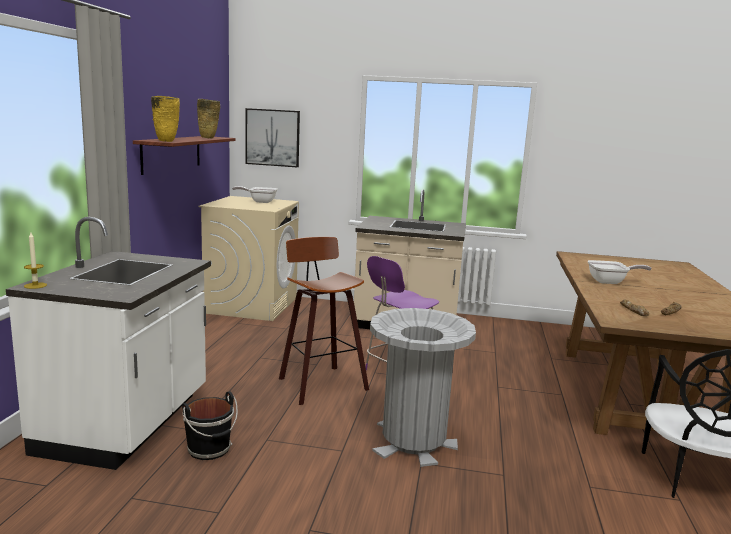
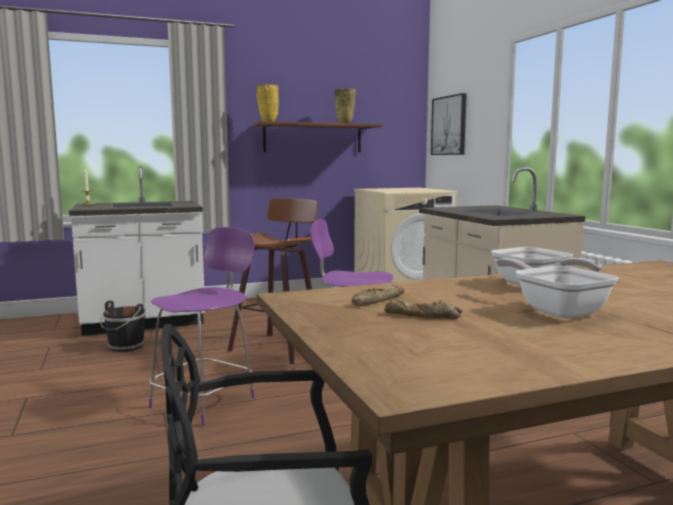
camera: 60 degrees right, 5 degrees down
frying pan [232,186,278,203] -> frying pan moved to [496,258,618,319]
grey trash can [370,308,476,467] -> purple stool [149,227,255,426]

